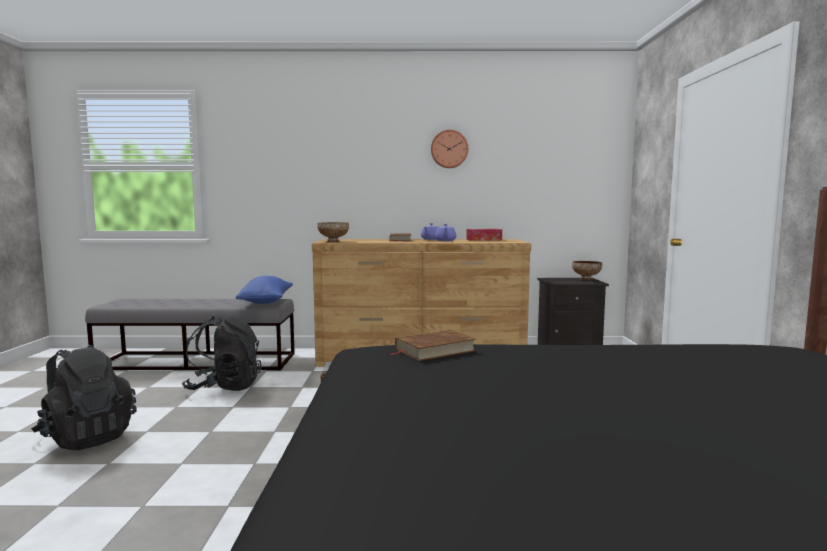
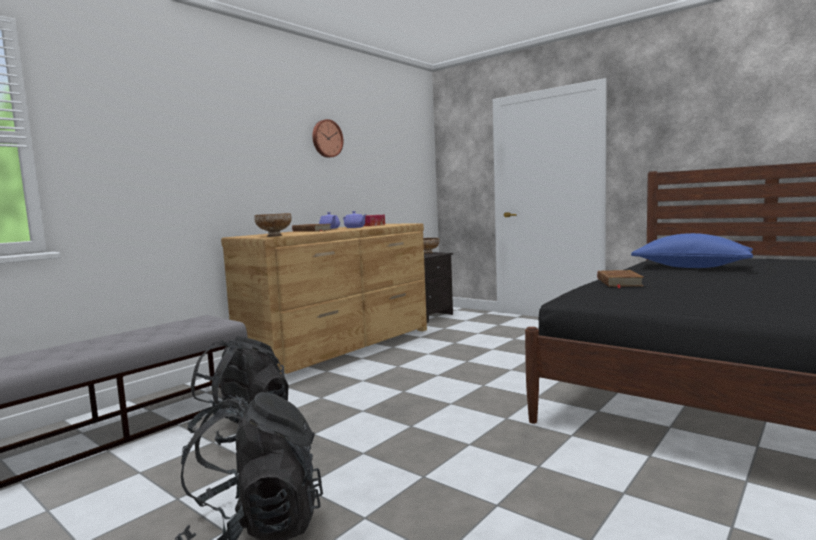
camera: 50 degrees left, 0 degrees up
blue pillow [236,276,293,304] -> blue pillow moved to [631,233,753,268]

